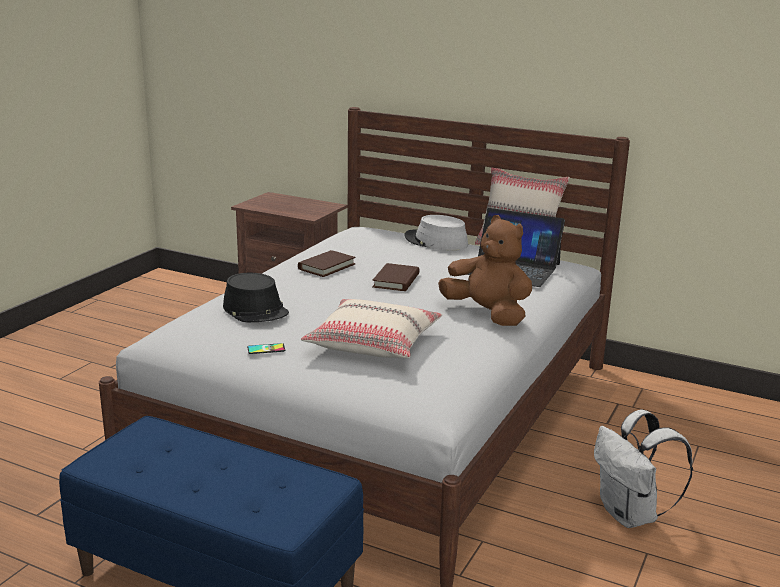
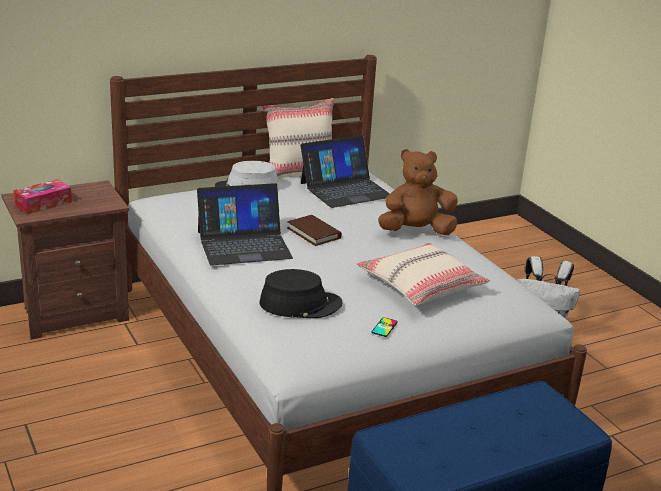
camera: 55 degrees left, 5 degrees up
brown book [298,250,356,277] -> laptop [197,183,293,265]
none -> tissue box [13,179,72,214]

